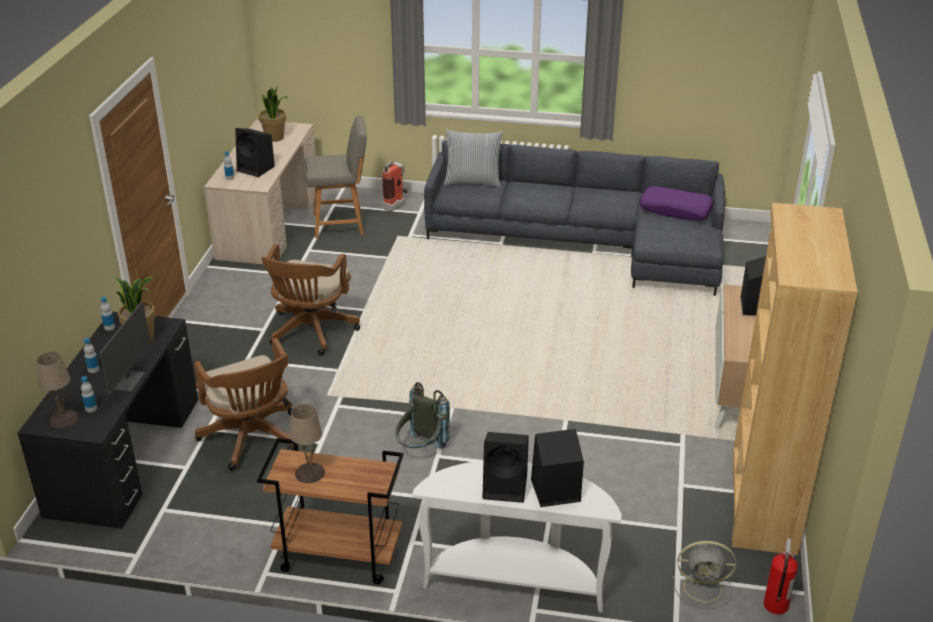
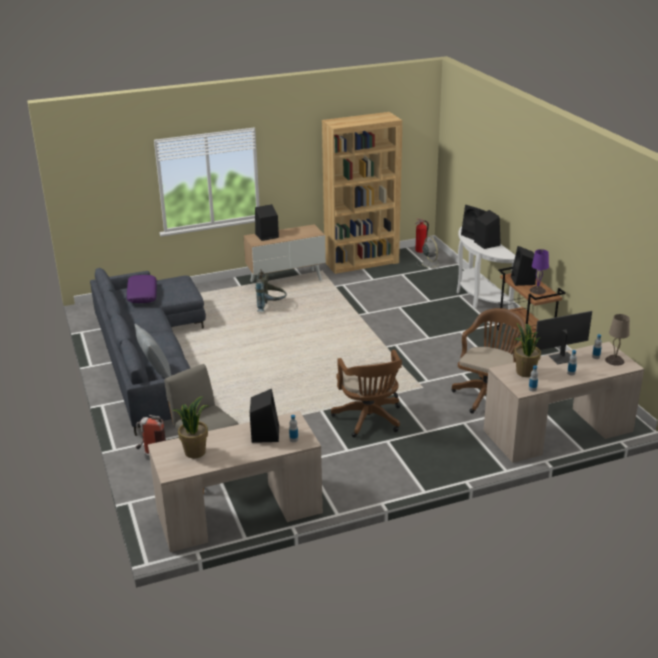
camera: 120 degrees left, 5 degrees down
black desk [18,312,198,529] -> beige desk [483,342,644,463]
brown office chair [262,244,360,355] -> brown office chair turned 90 degrees clockwise [331,350,402,438]
beige table lamp [290,404,325,483] -> purple table lamp [530,249,549,294]
grey backpack [395,382,450,449] -> grey backpack moved to [256,269,287,311]
none -> black speaker [511,246,537,286]

